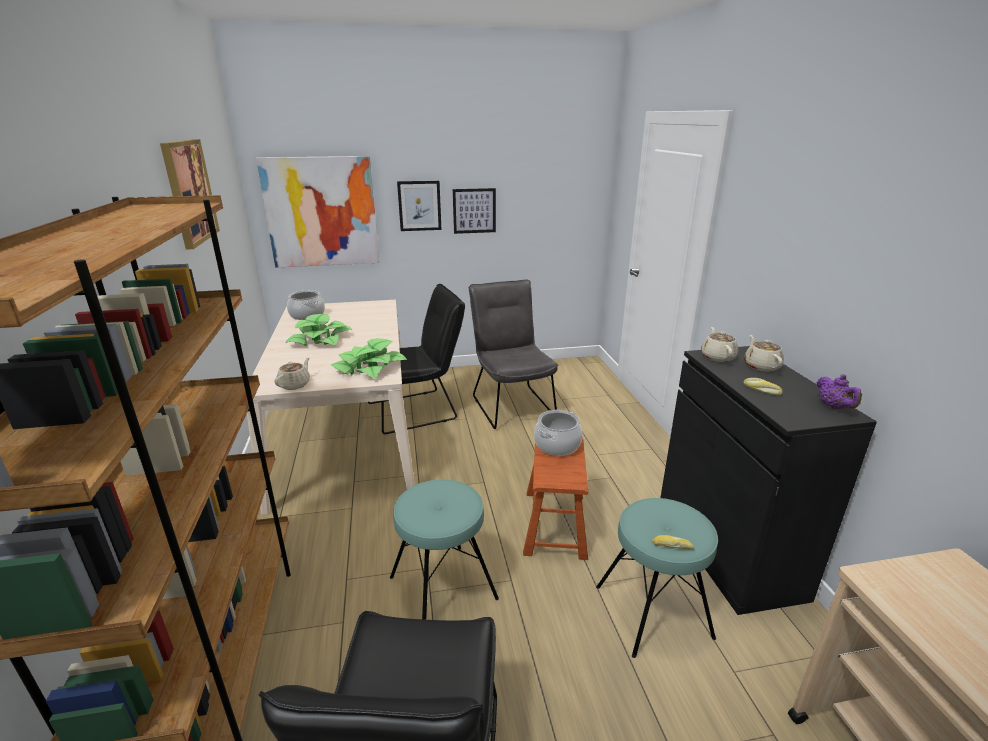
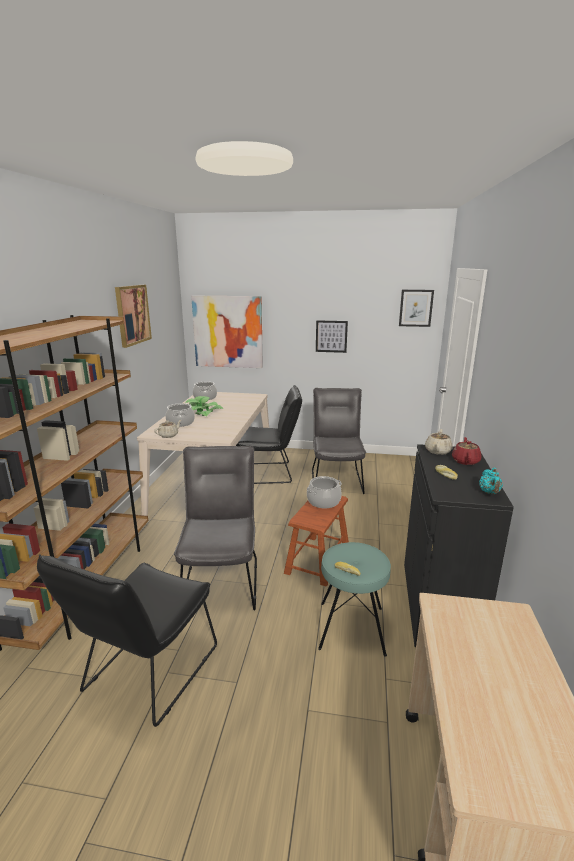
camera: 20 degrees right, 5 degrees down
potted plant [331,338,407,379] -> none
turquoise stool [390,479,499,620] -> grey chair [174,446,257,610]
picture [397,181,441,231] -> picture moved to [399,290,434,327]
beige teapot [744,335,784,372] -> red teapot [452,437,481,465]
purple teapot [817,374,862,409] -> turquoise teapot [479,468,503,494]
none -> cooking pot [166,403,195,427]

